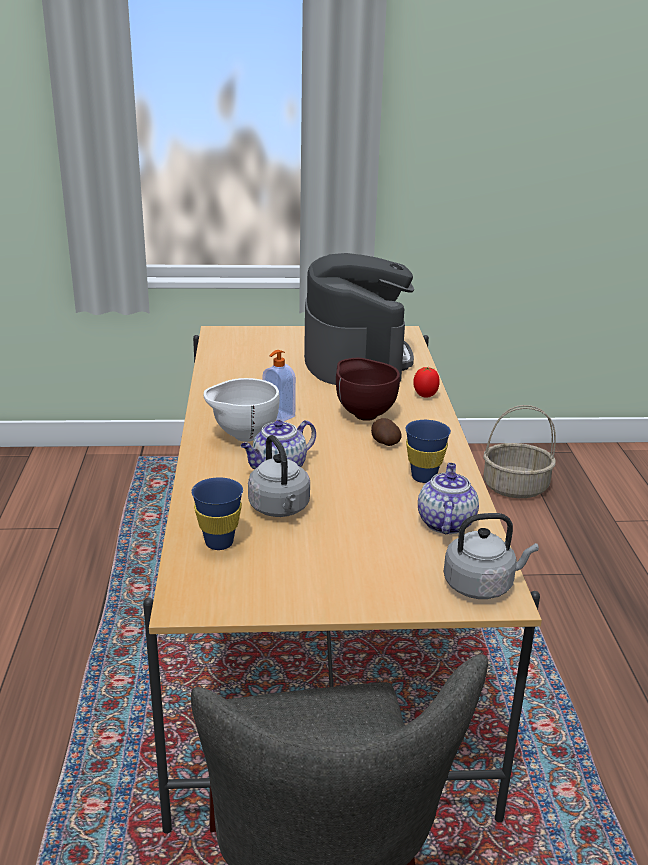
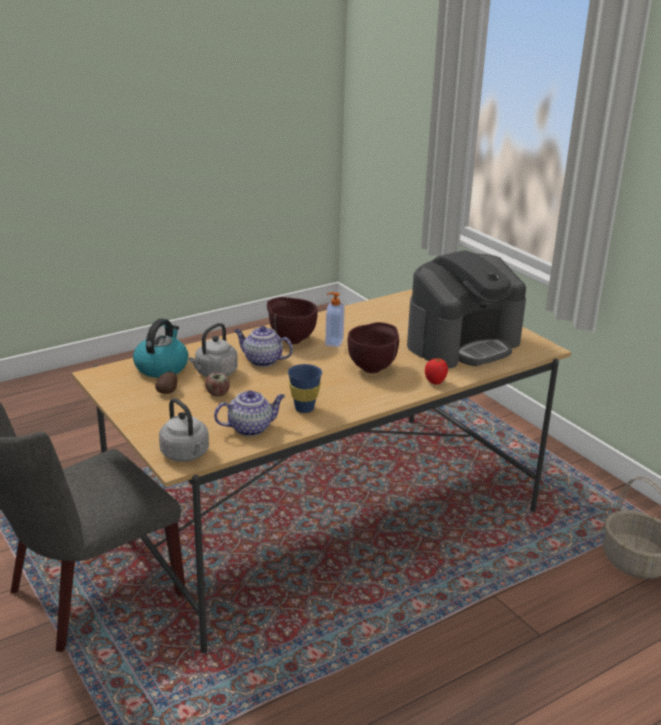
camera: 60 degrees right, 0 degrees up
blue cup [192,477,243,550] -> kettle [133,318,188,378]
white bowl [204,378,280,442] -> brown bowl [267,297,318,344]
potato [371,418,402,446] -> potato moved to [155,372,178,394]
none -> apple [205,372,230,396]

